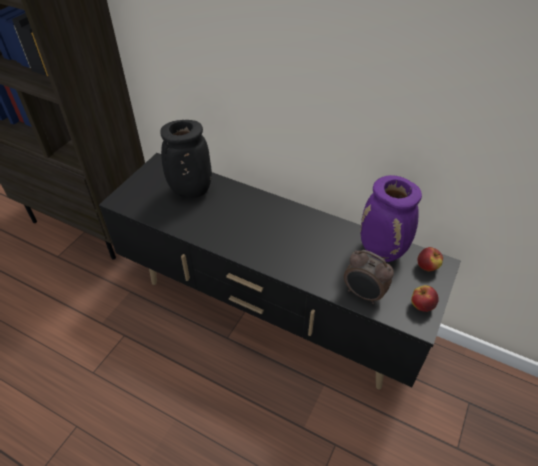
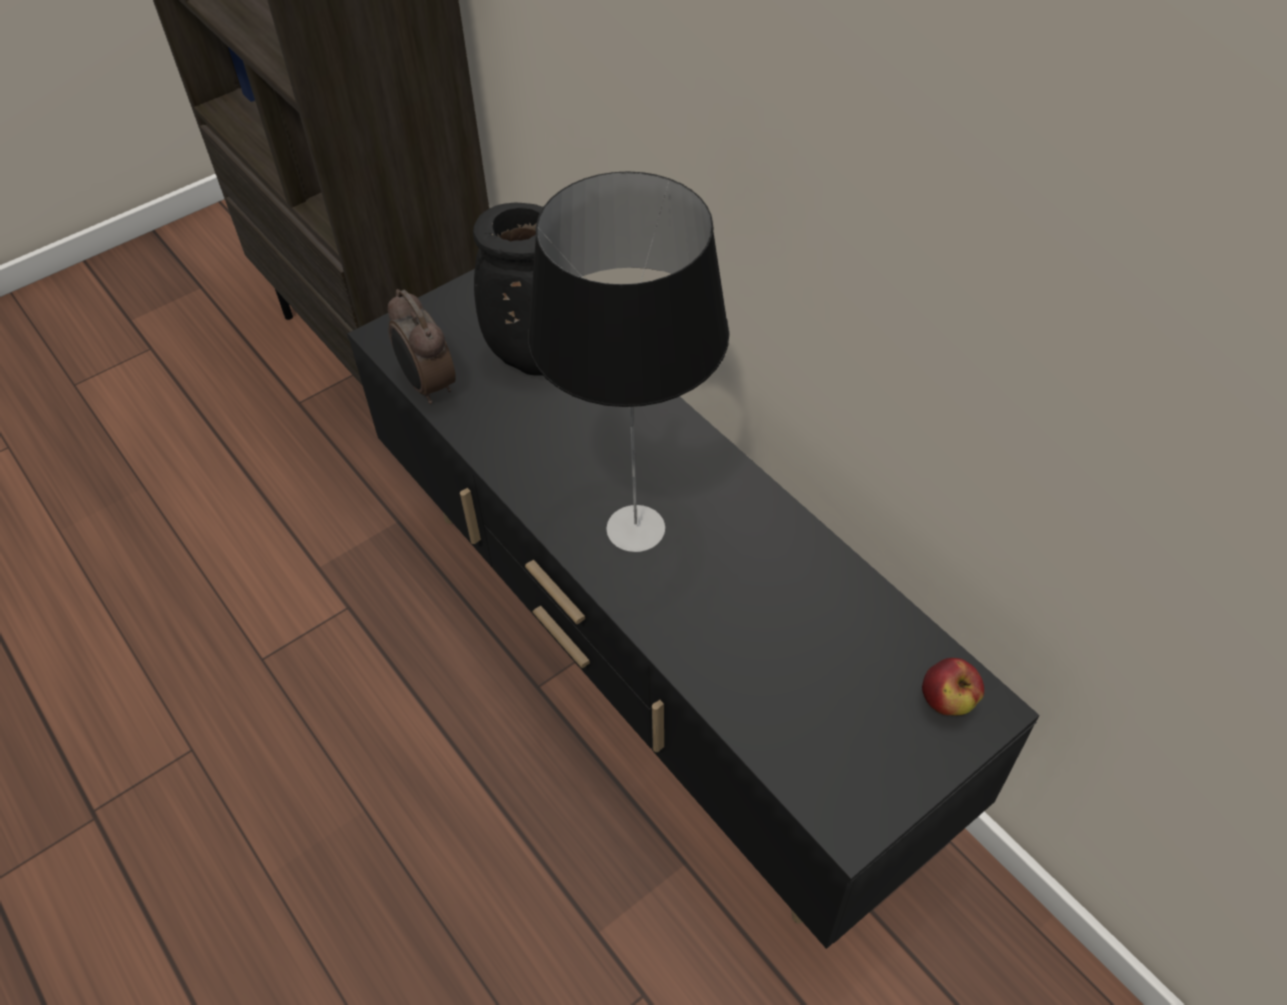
camera: 25 degrees right, 5 degrees up
alarm clock [344,250,394,304] -> alarm clock moved to [388,289,456,404]
purple vase [360,175,422,262] -> none
apple [411,285,439,312] -> none
none -> table lamp [528,171,729,552]

